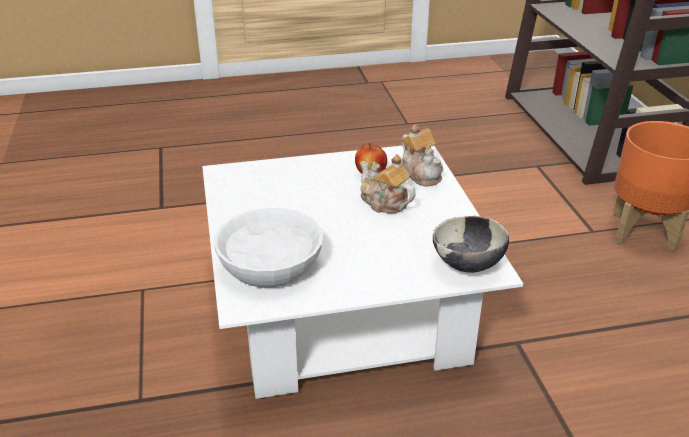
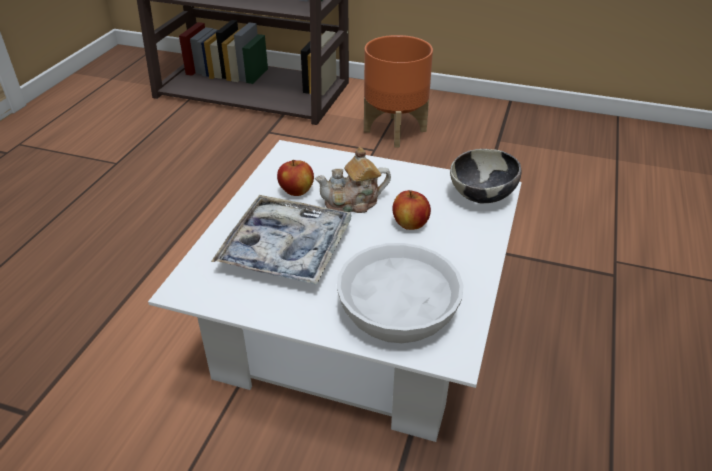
camera: 60 degrees left, 5 degrees up
teapot [402,124,443,187] -> none
none -> tray [211,195,352,285]
none -> apple [392,190,431,230]

